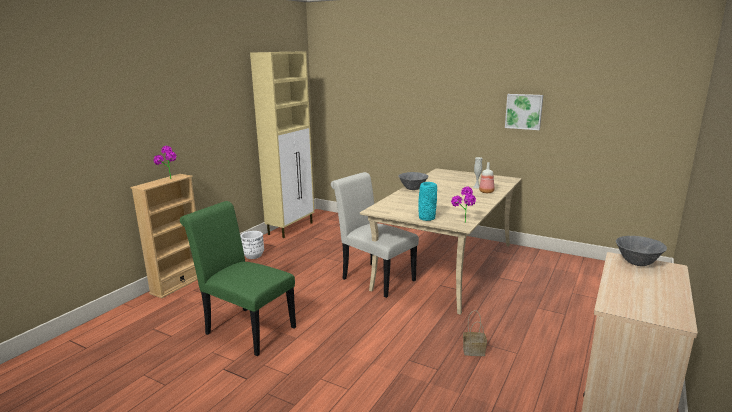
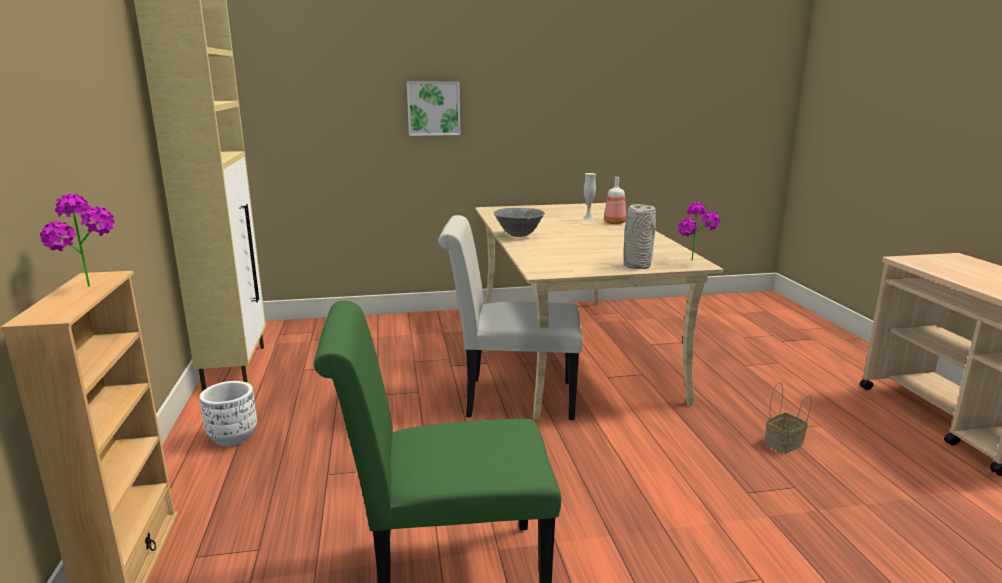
camera: 40 degrees left, 0 degrees up
turquoise vase [418,182,437,221] -> grey vase [624,204,656,269]
picture [505,94,543,130] -> picture moved to [407,82,460,136]
grey bowl [616,236,667,266] -> none

